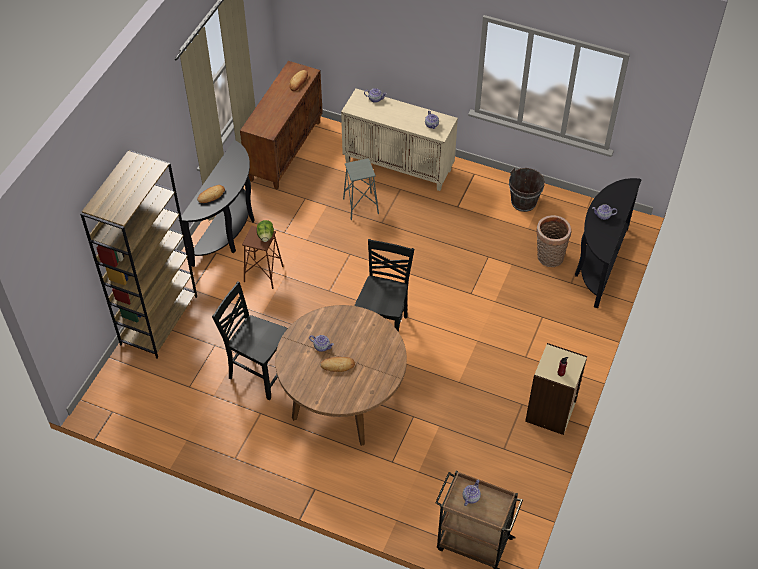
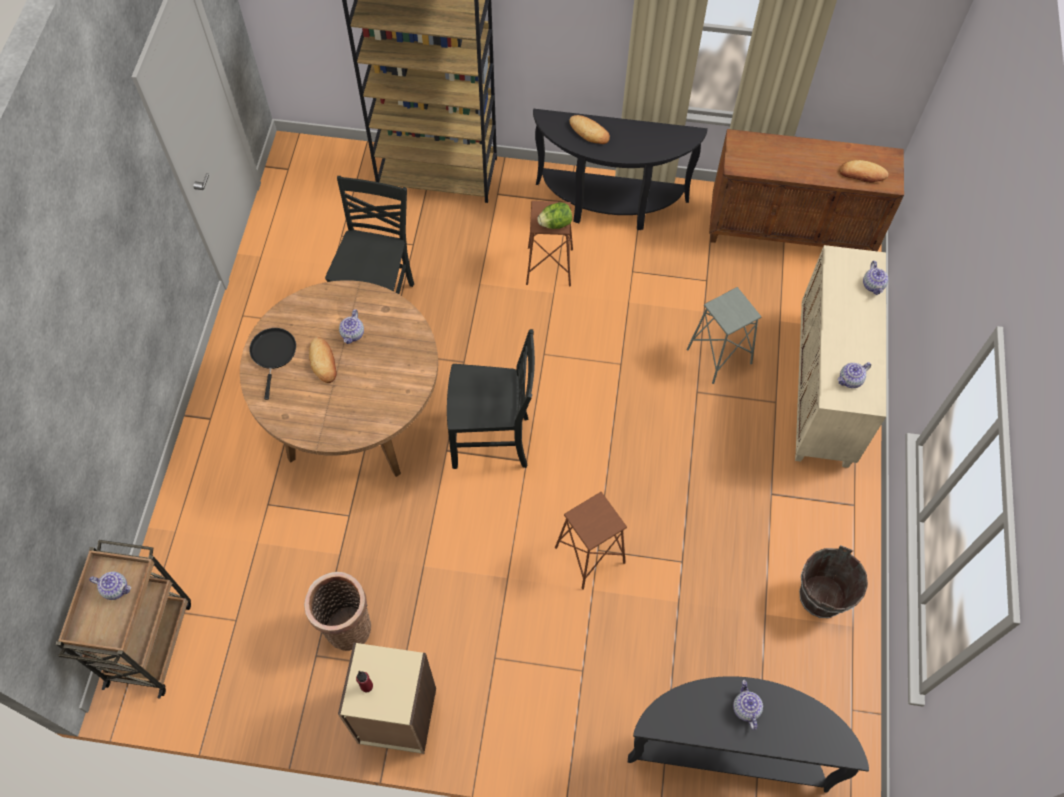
camera: 75 degrees right, 10 degrees up
basket [536,215,571,267] -> basket moved to [304,572,371,651]
none -> black frying pan [249,328,296,400]
none -> brown stool [555,492,627,590]

